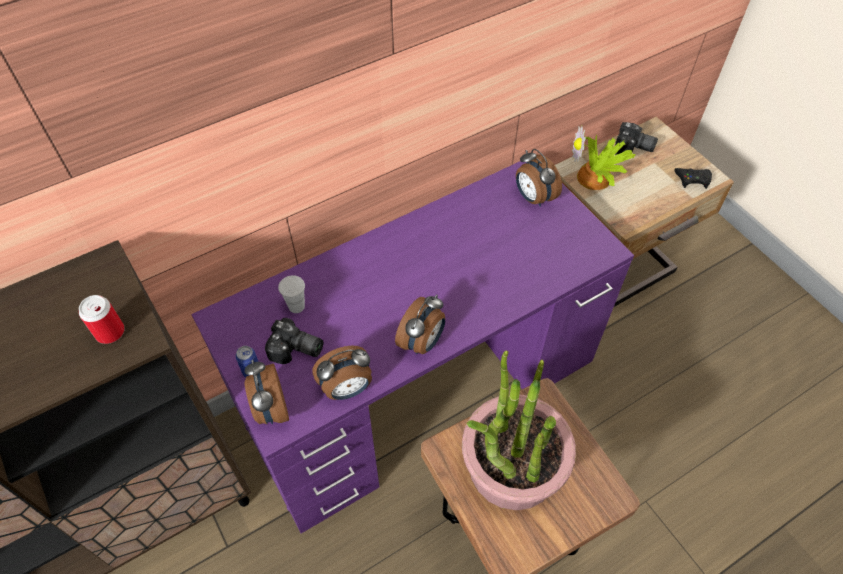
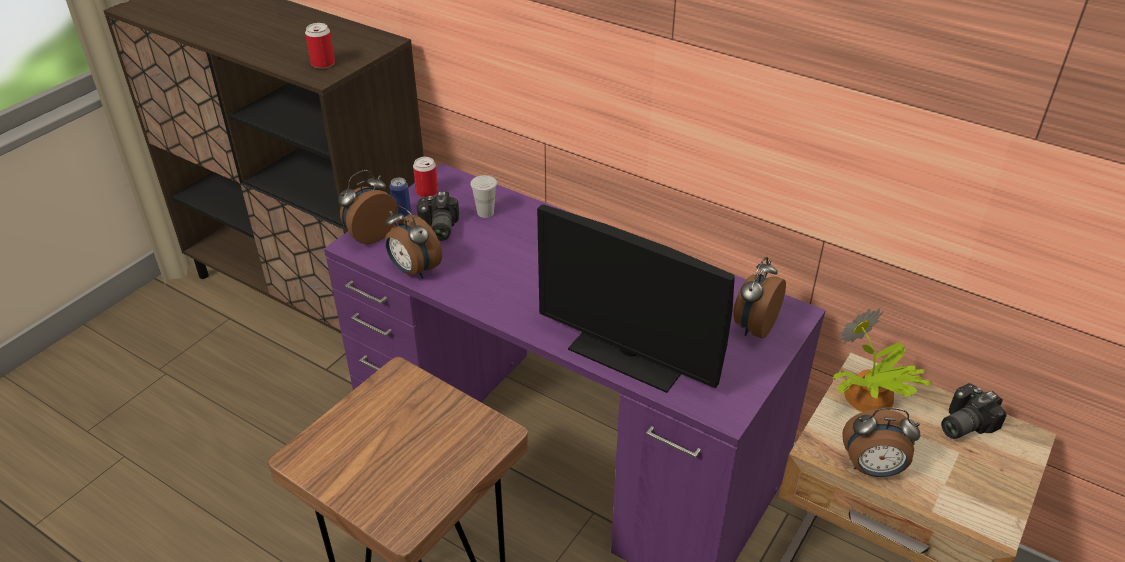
camera: 65 degrees right, 15 degrees down
alarm clock [395,294,445,354] -> alarm clock moved to [842,407,920,477]
potted plant [462,350,576,510] -> none
camera [615,122,658,155] -> camera turned 60 degrees clockwise [941,383,1007,439]
black game controller [674,168,712,189] -> none
none -> can [413,157,438,198]
none -> monitor [537,204,735,393]

